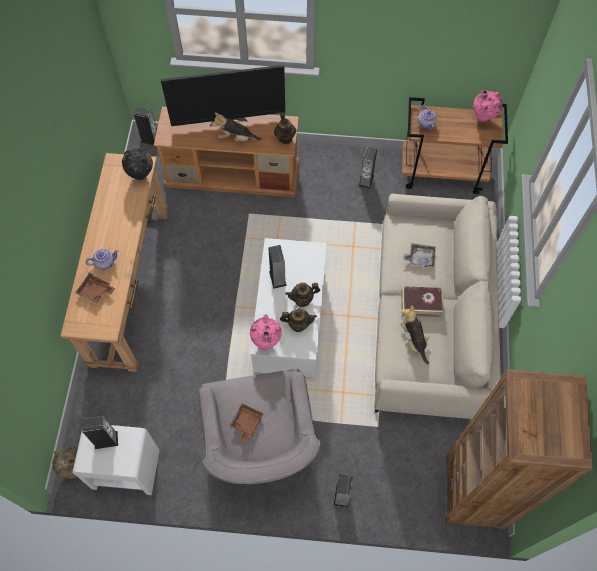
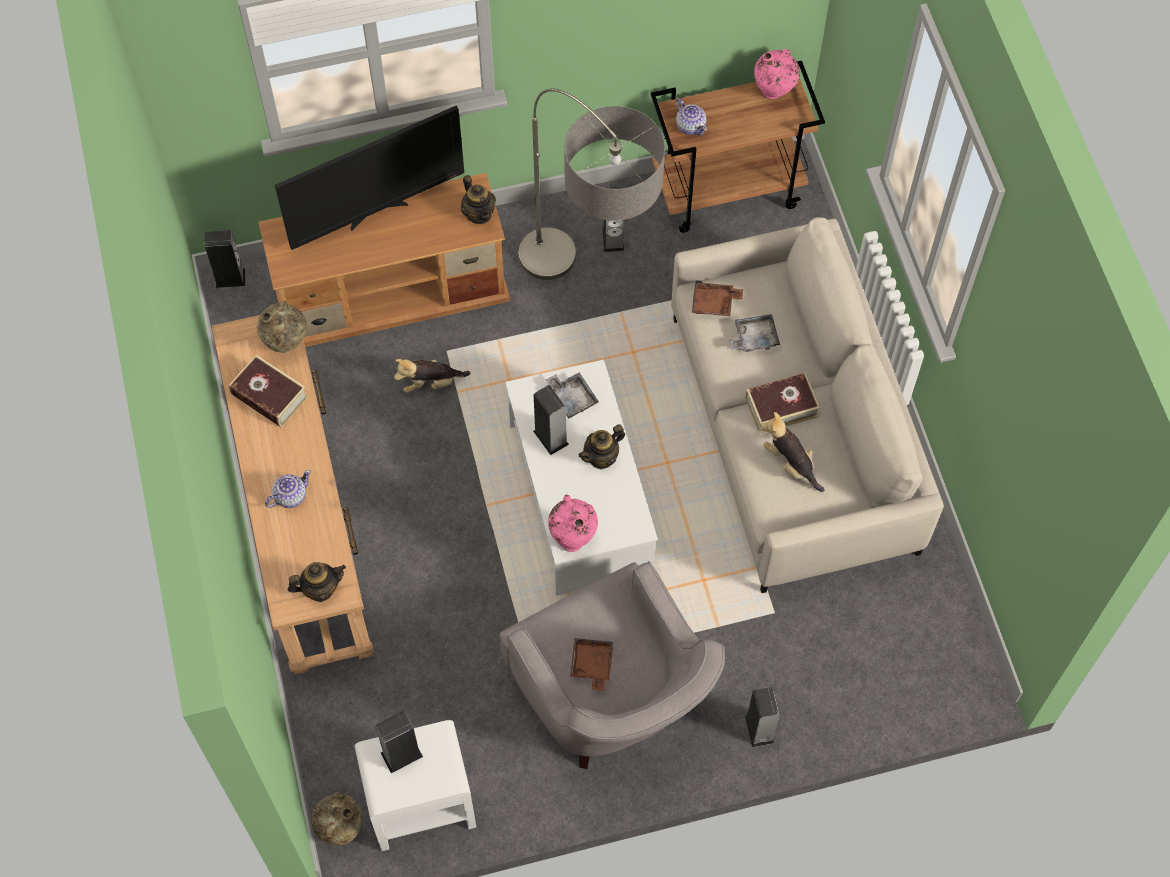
camera: 20 degrees left, 0 degrees up
brown tray [75,273,115,303] -> brown tray moved to [692,280,743,316]
black vase [122,148,153,180] -> beige vase [257,301,307,353]
plush toy [212,113,262,141] -> plush toy moved to [394,359,470,393]
teapot [280,308,317,332] -> teapot moved to [288,562,346,602]
brown bookcase [446,369,593,530] -> none
none -> book [229,355,308,427]
none -> floor lamp [519,88,665,280]
none -> grey tray [546,373,599,419]

